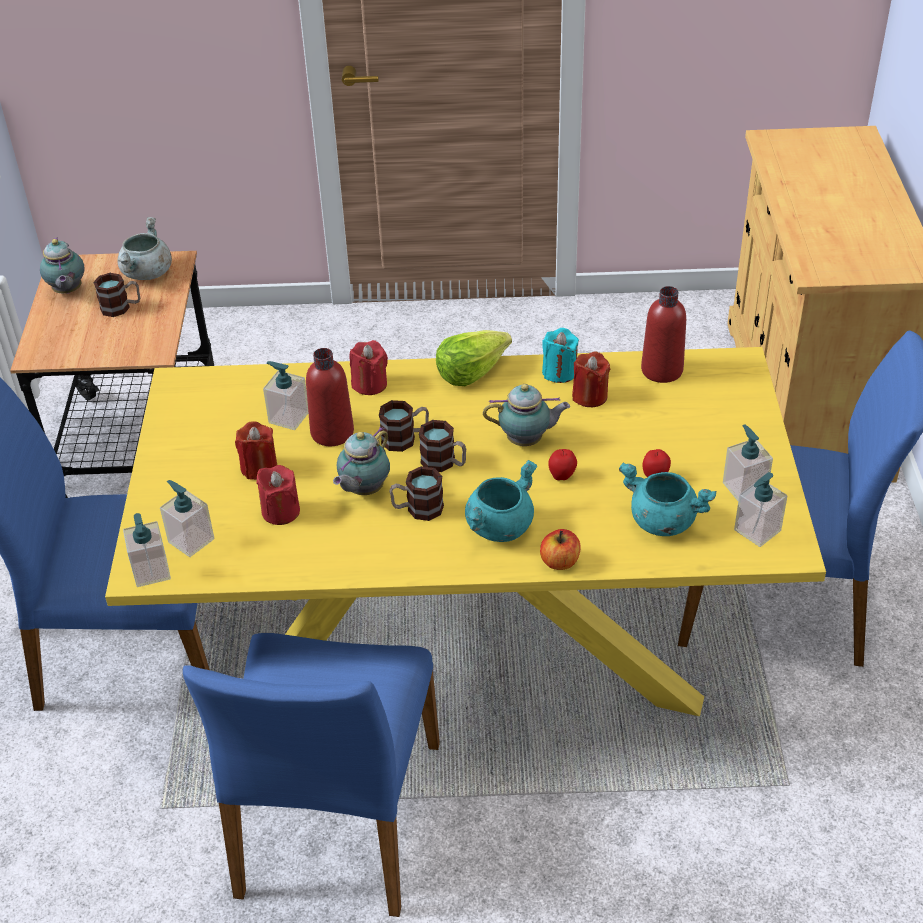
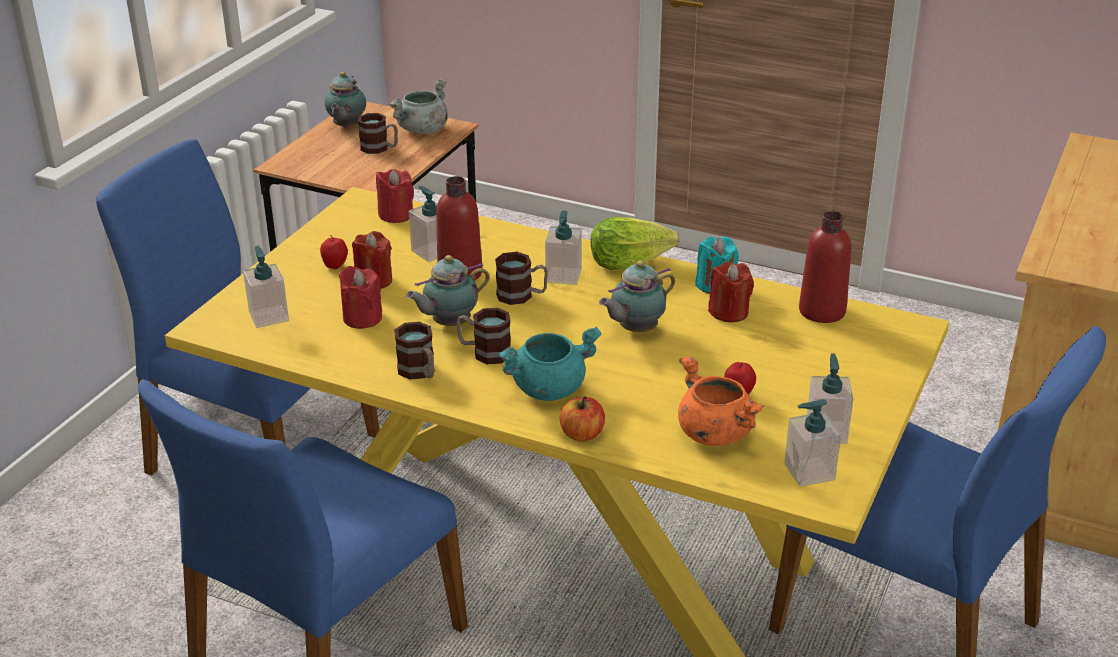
camera: 25 degrees right, 10 degrees down
soap dispenser [123,513,171,587] -> soap dispenser moved to [545,210,582,285]
red candle [350,340,388,395] -> red candle moved to [376,169,414,223]
mug [419,420,466,472] -> mug moved to [394,322,435,379]
teapot [483,384,570,446] -> teapot turned 120 degrees clockwise [599,261,675,332]
apple [548,449,577,480] -> apple moved to [320,235,348,269]
turquoise cooking pot [619,463,716,536] -> orange cooking pot [678,356,764,446]

